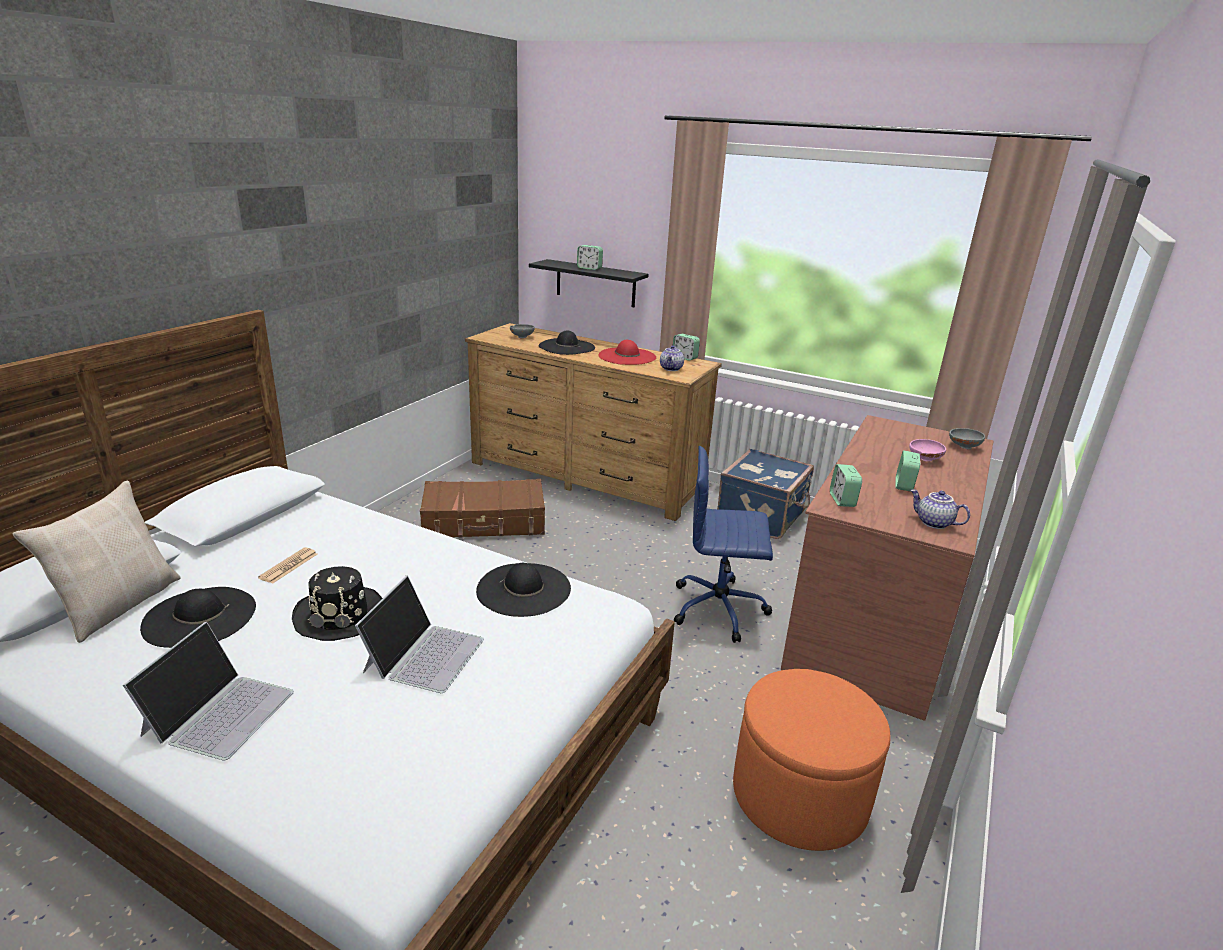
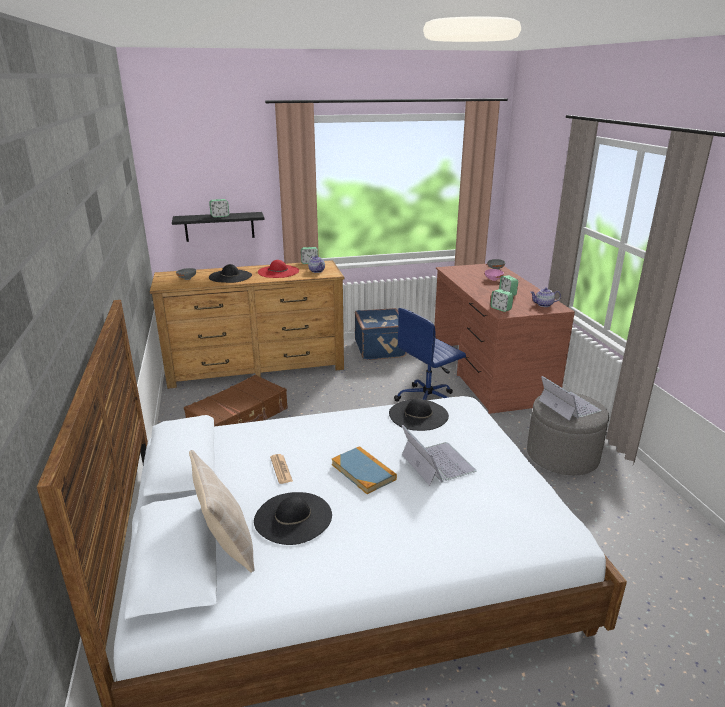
camera: 40 degrees left, 0 degrees up
laptop [123,622,294,760] -> laptop moved to [539,376,602,421]
black hat [292,566,382,641] -> book [332,446,397,494]
orange ottoman [733,669,891,851] -> grey ottoman [527,393,609,475]

